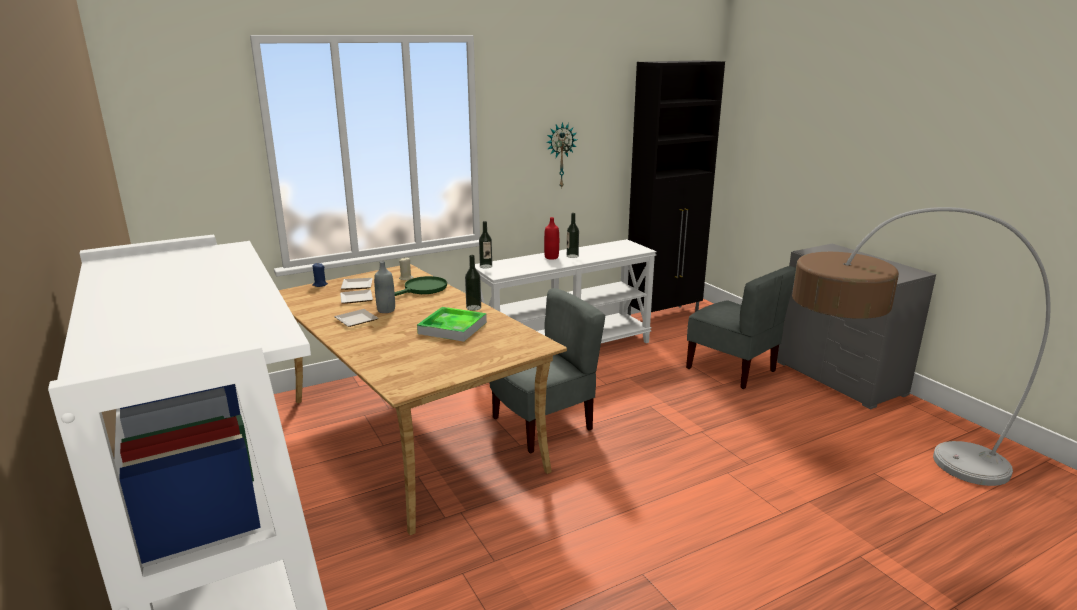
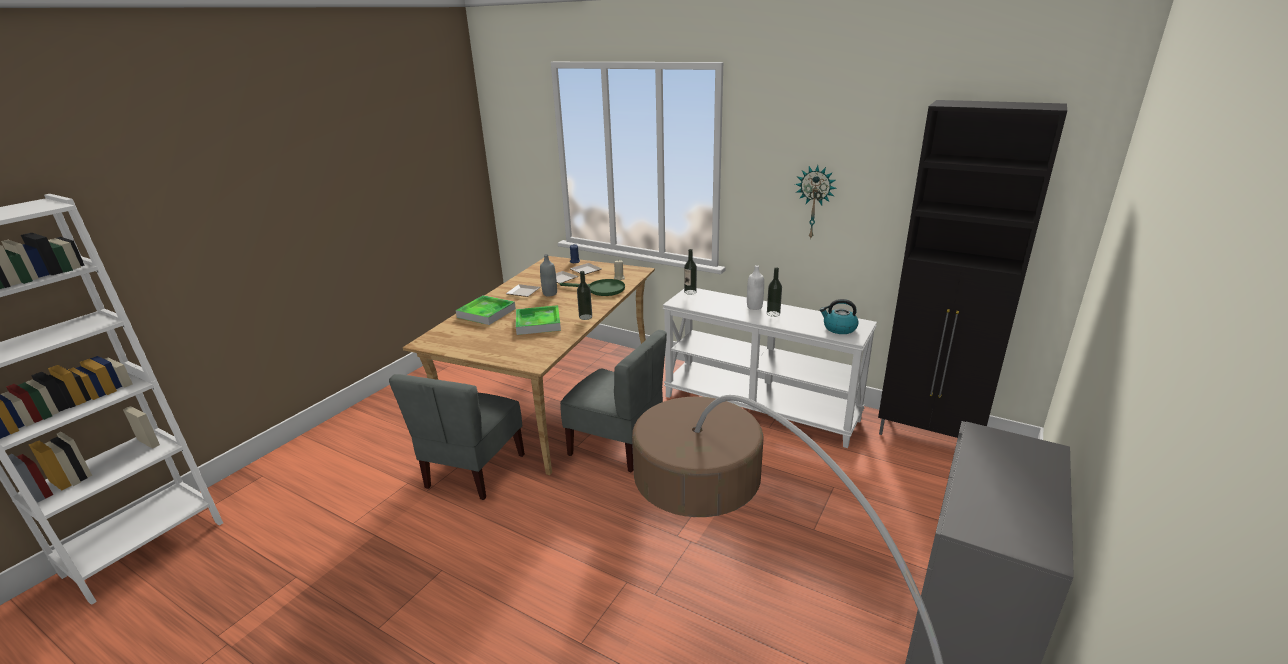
camera: 60 degrees right, 5 degrees up
red bottle [544,217,559,259] -> white bottle [747,265,764,310]
grey chair [686,266,796,389] -> grey chair moved to [389,374,525,500]
none -> tray [456,295,516,325]
none -> kettle [820,299,859,334]

